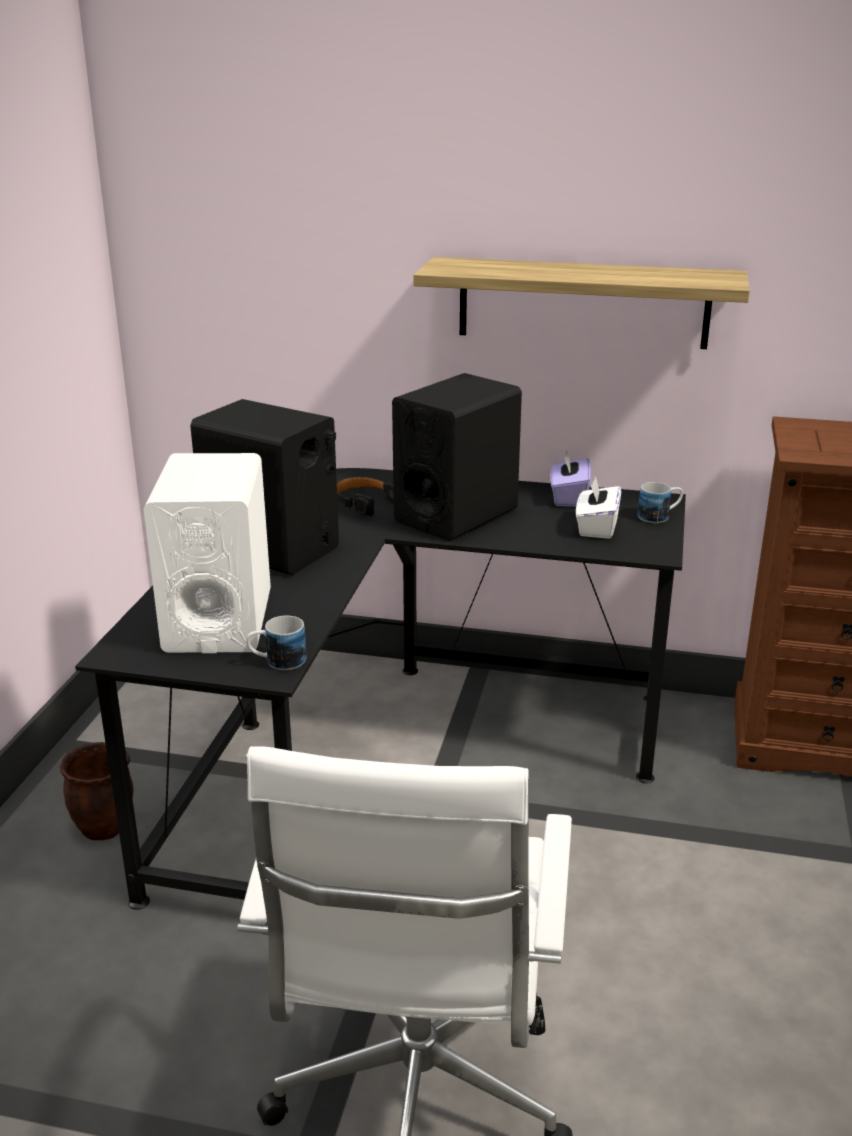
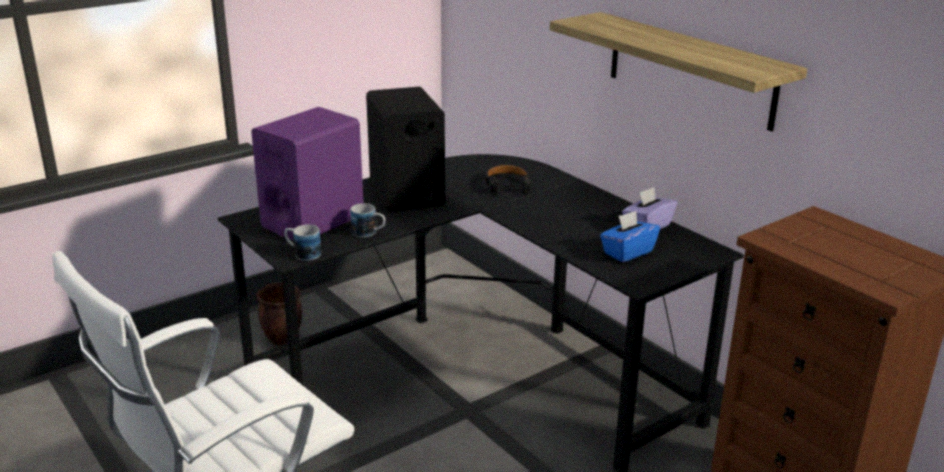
camera: 40 degrees right, 0 degrees up
white speaker [143,453,271,653] -> purple speaker [251,107,363,240]
black speaker [392,373,522,541] -> none
white tissue box [576,476,621,539] -> blue tissue box [600,211,660,262]
mug [638,482,683,523] -> mug moved to [350,203,385,237]

